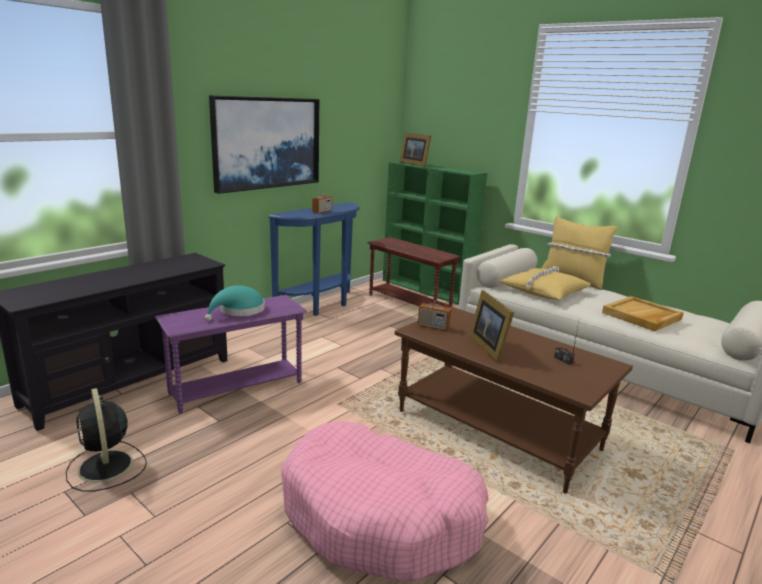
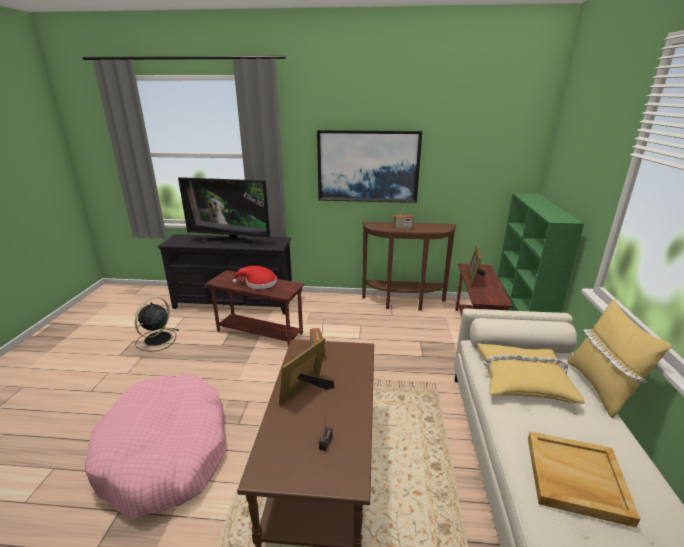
camera: 55 degrees right, 5 degrees up
purple side table [155,295,307,414] -> brown side table [205,270,305,347]
turquoise hat [205,285,265,321] -> red hat [233,266,277,289]
blue console table [268,202,360,316] -> brown console table [362,222,456,311]
picture frame [400,132,431,167] -> picture frame moved to [467,245,486,287]
none -> television [178,177,270,247]

